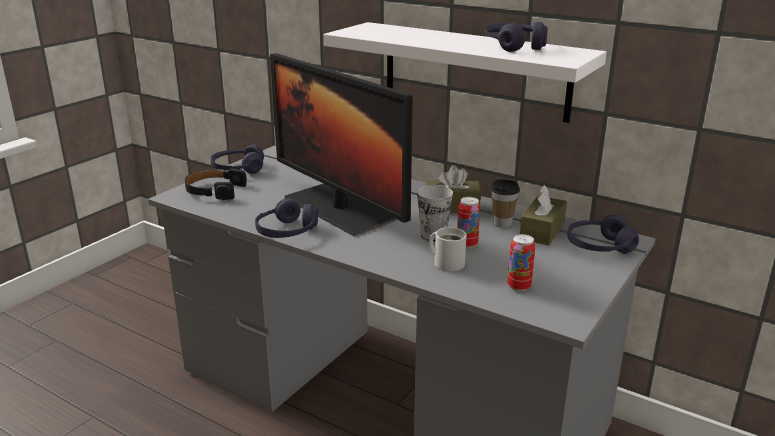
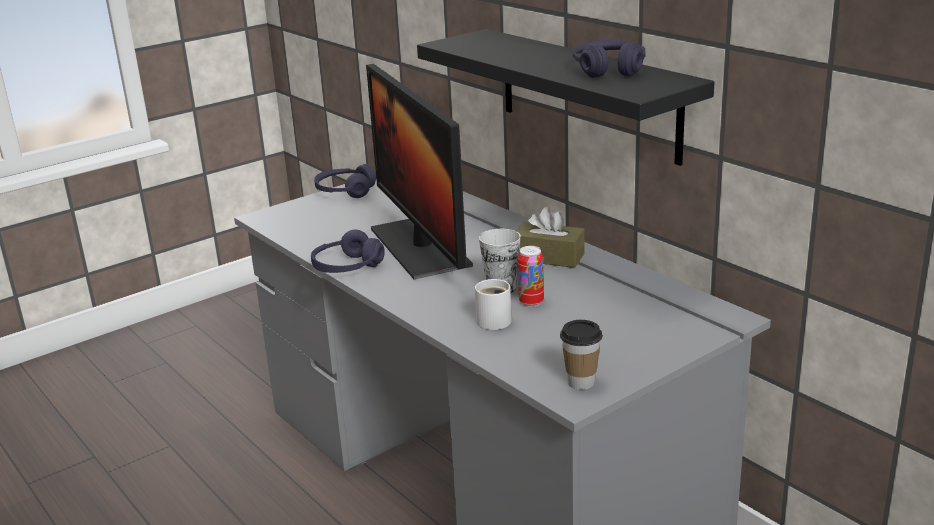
camera: 20 degrees right, 0 degrees up
black headphones [185,169,247,200] -> none
white shelf [324,22,607,123] -> black shelf [417,29,715,166]
cup [490,179,520,228] -> cup moved to [560,320,603,390]
can [507,234,535,292] -> none
brown tissue box [519,185,567,246] -> none
purple headphones [567,214,639,254] -> none

